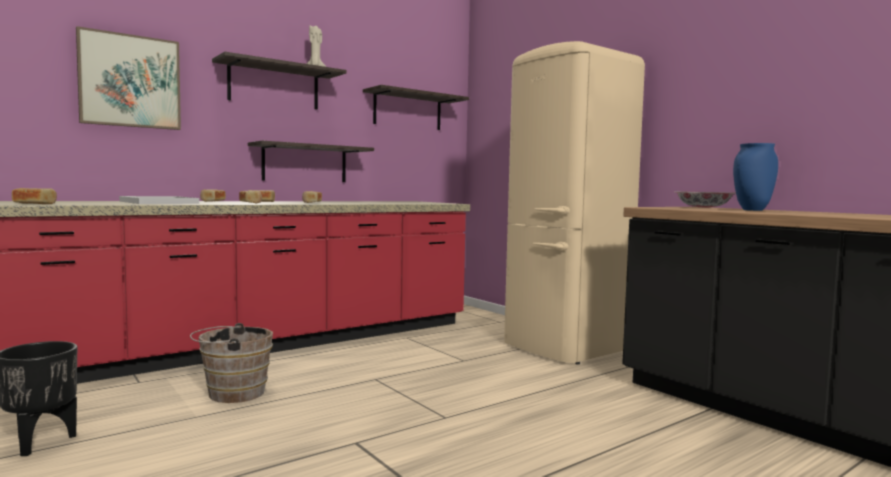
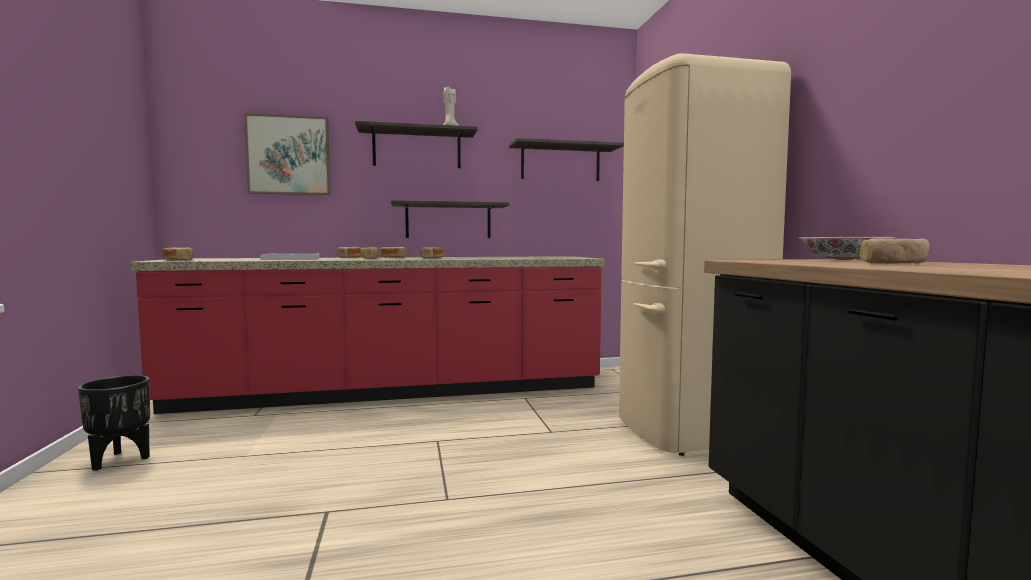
camera: 25 degrees right, 0 degrees up
brown bucket [190,323,273,403] -> none
blue vase [733,143,778,211] -> bread [860,238,929,264]

